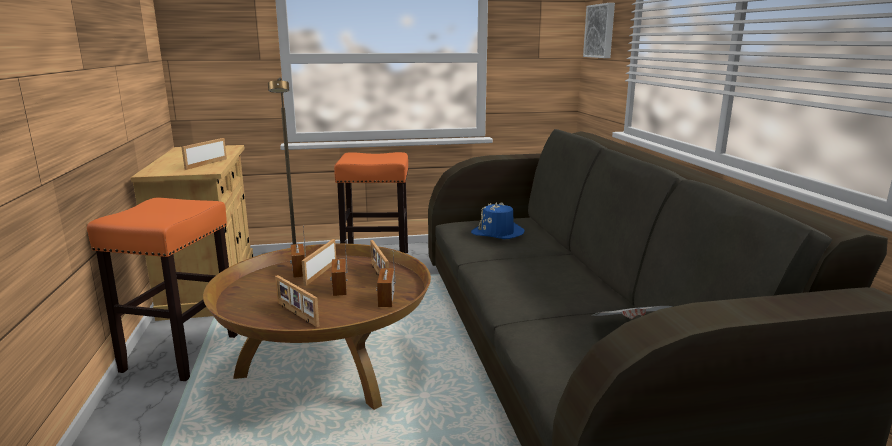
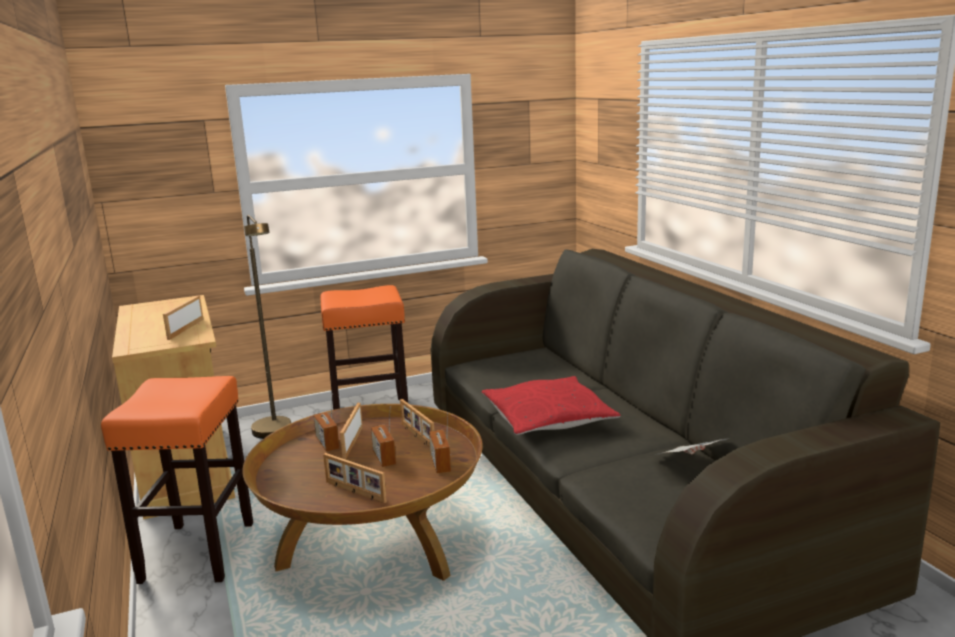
camera: 10 degrees left, 0 degrees up
blue hat [471,202,525,239] -> none
picture [583,3,615,58] -> none
none -> red pillow [482,376,620,435]

